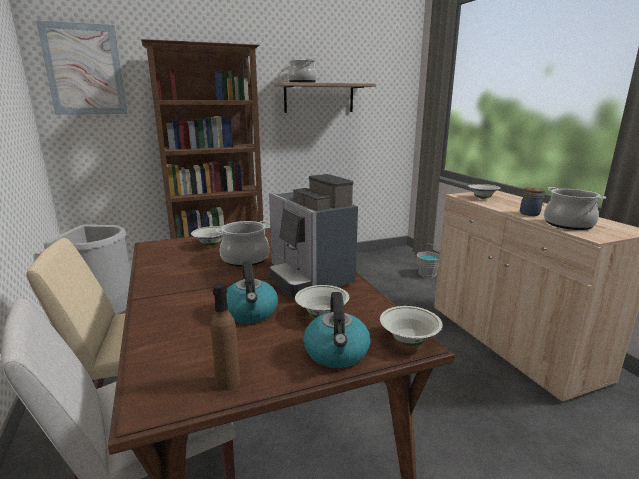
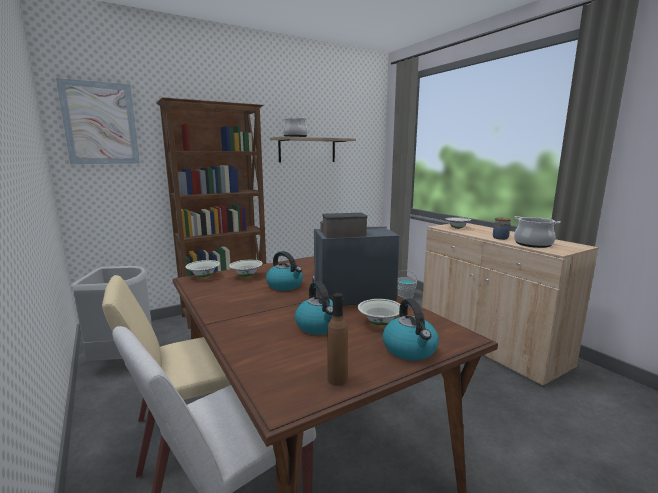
camera: 10 degrees left, 5 degrees down
cooking pot [215,221,270,267] -> kettle [266,251,303,290]
coffee machine [269,174,358,299] -> coffee machine turned 120 degrees clockwise [312,213,400,306]
white bowl [380,306,443,346] -> white bowl moved to [185,260,220,278]

